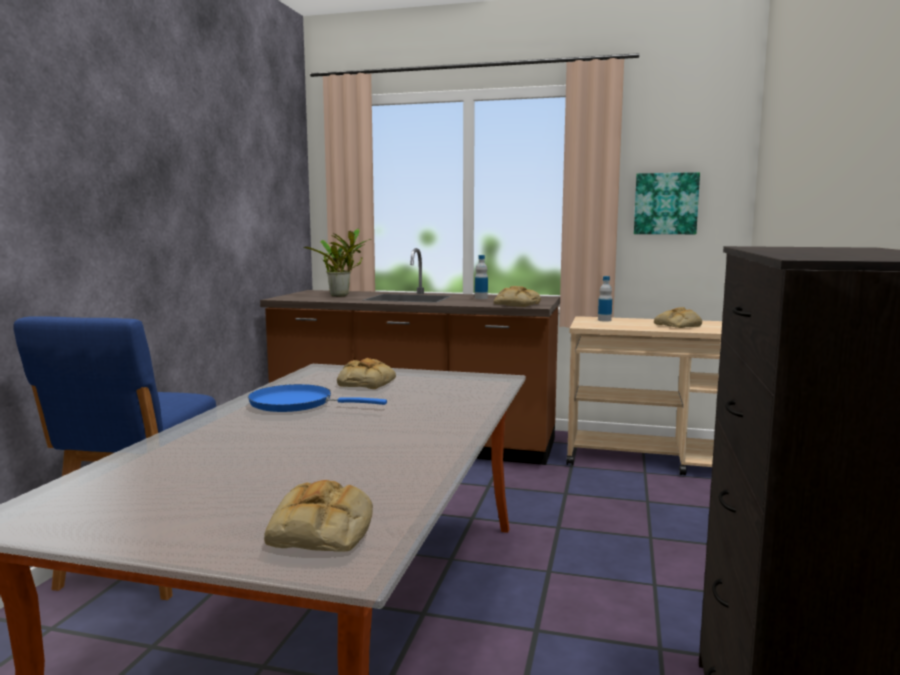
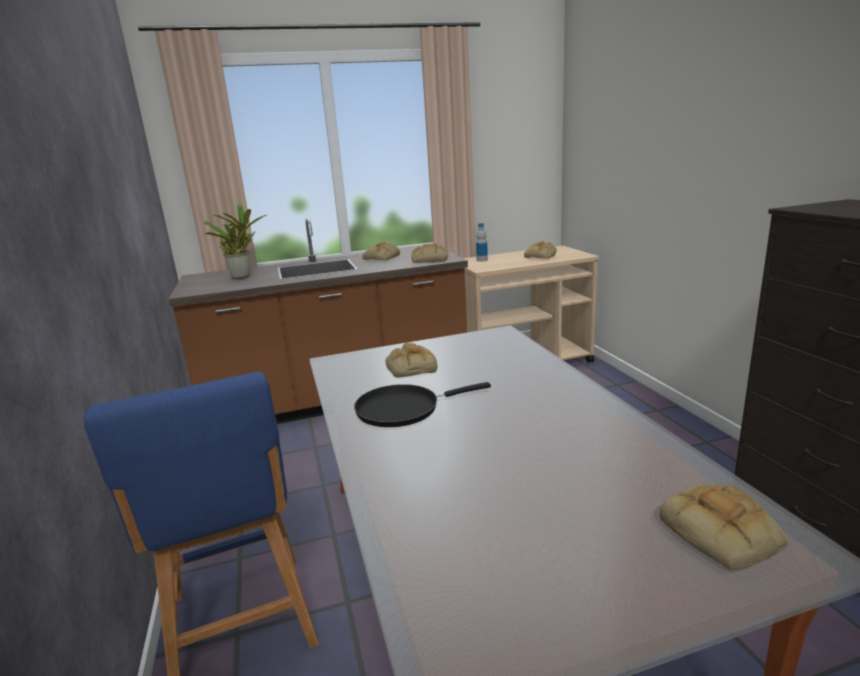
camera: 30 degrees left, 10 degrees up
blue frying pan [248,384,387,412] -> black frying pan [354,382,491,427]
bottle [475,255,488,299] -> bread [362,241,400,260]
picture [634,172,700,234] -> none

